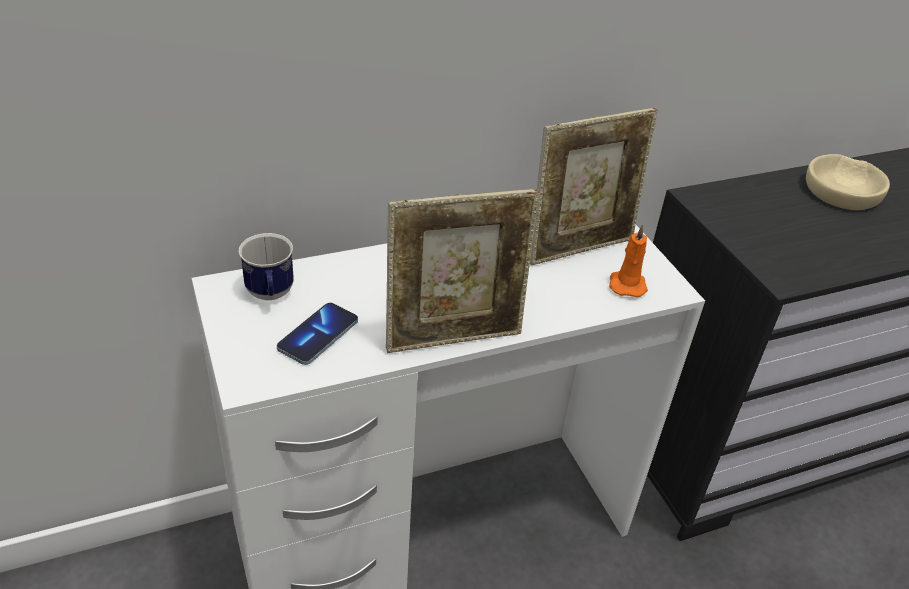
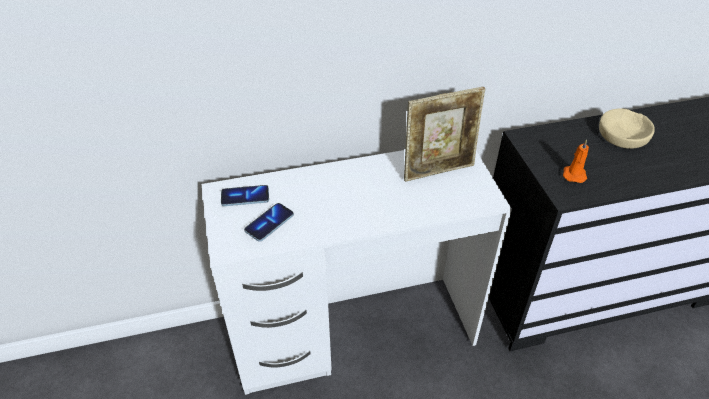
camera: 10 degrees right, 5 degrees up
mug [239,233,294,300] -> phone [221,185,269,206]
picture frame [386,189,540,353] -> none
orange candle [609,224,648,297] -> orange candle moved to [563,139,589,183]

